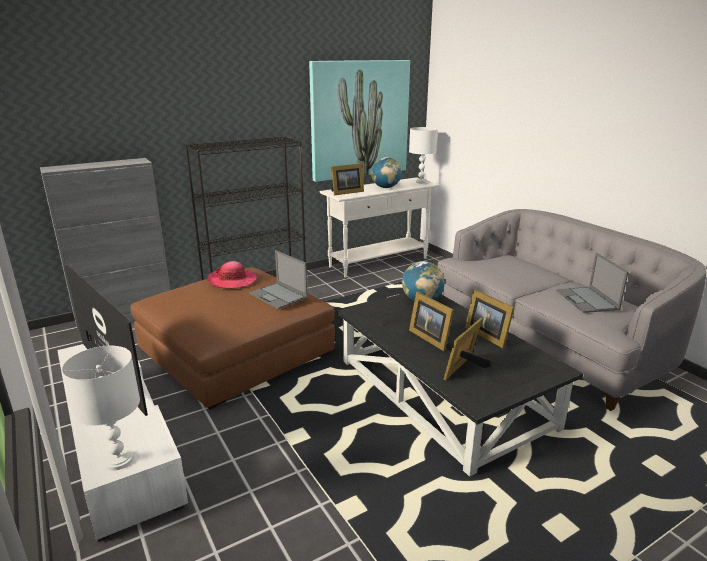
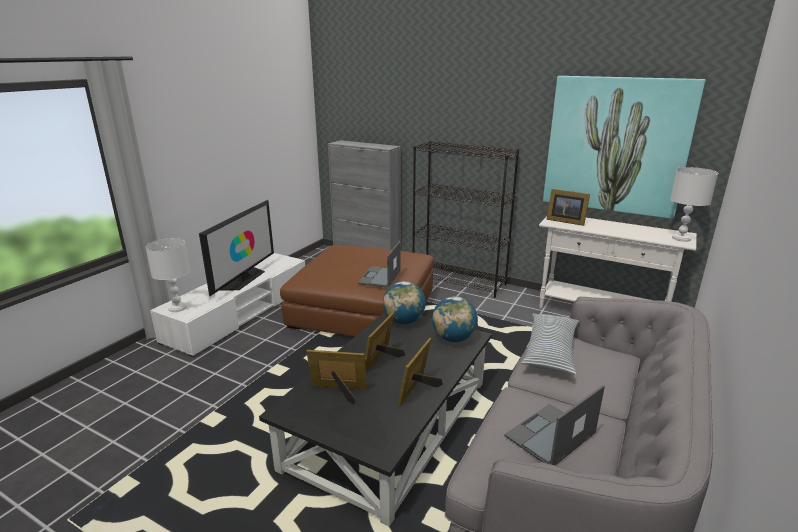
camera: 60 degrees right, 0 degrees up
hat [207,261,258,289] -> none
globe [371,157,401,188] -> globe moved to [383,281,426,324]
none -> pillow [521,313,579,374]

